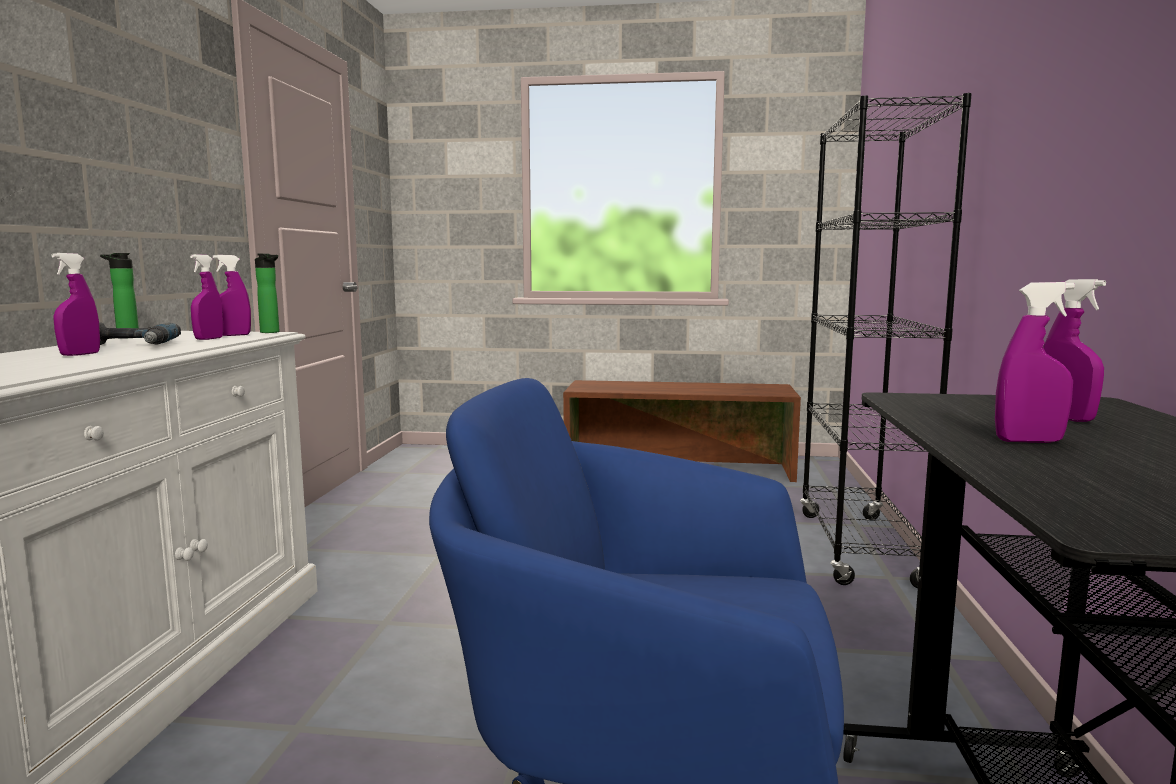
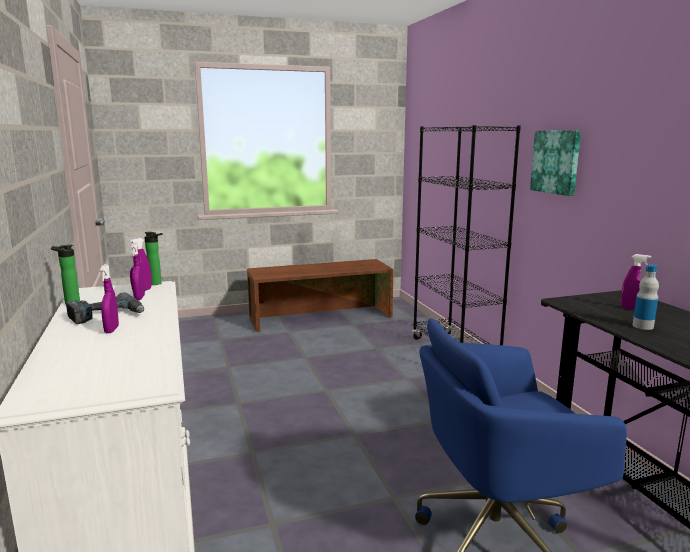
camera: 25 degrees left, 5 degrees up
purple spray bottle [995,282,1075,443] -> bottle [632,265,659,330]
none -> picture [530,130,581,196]

